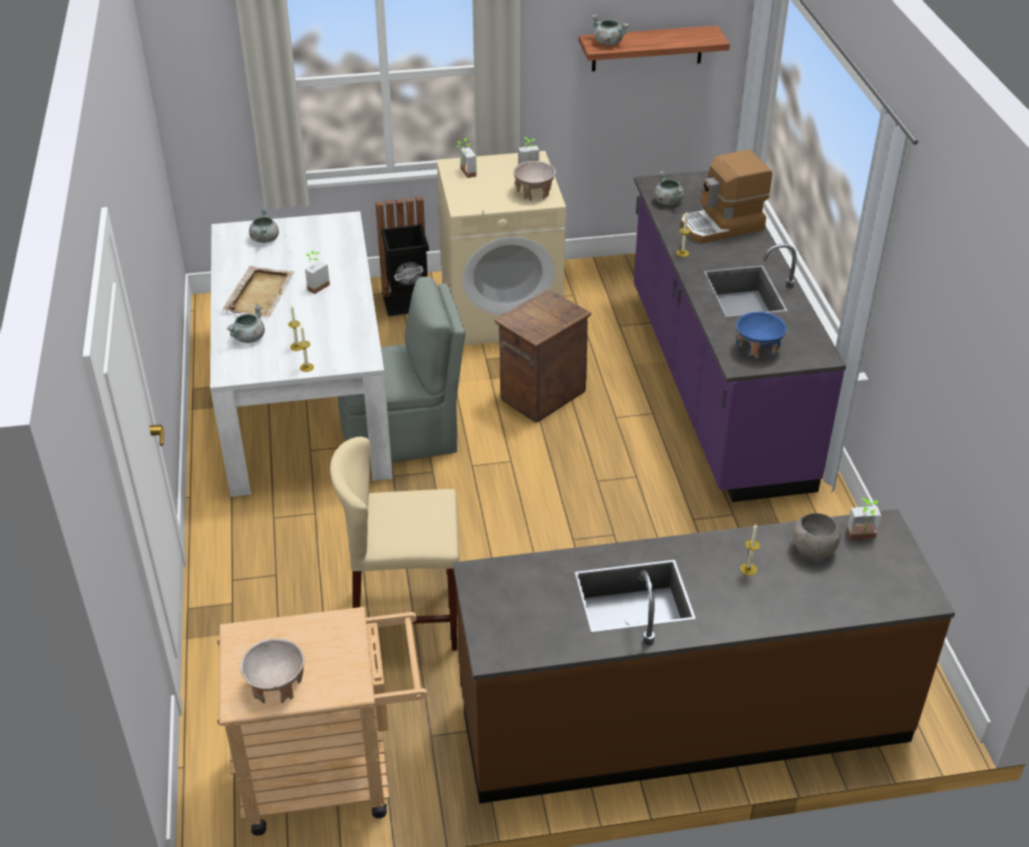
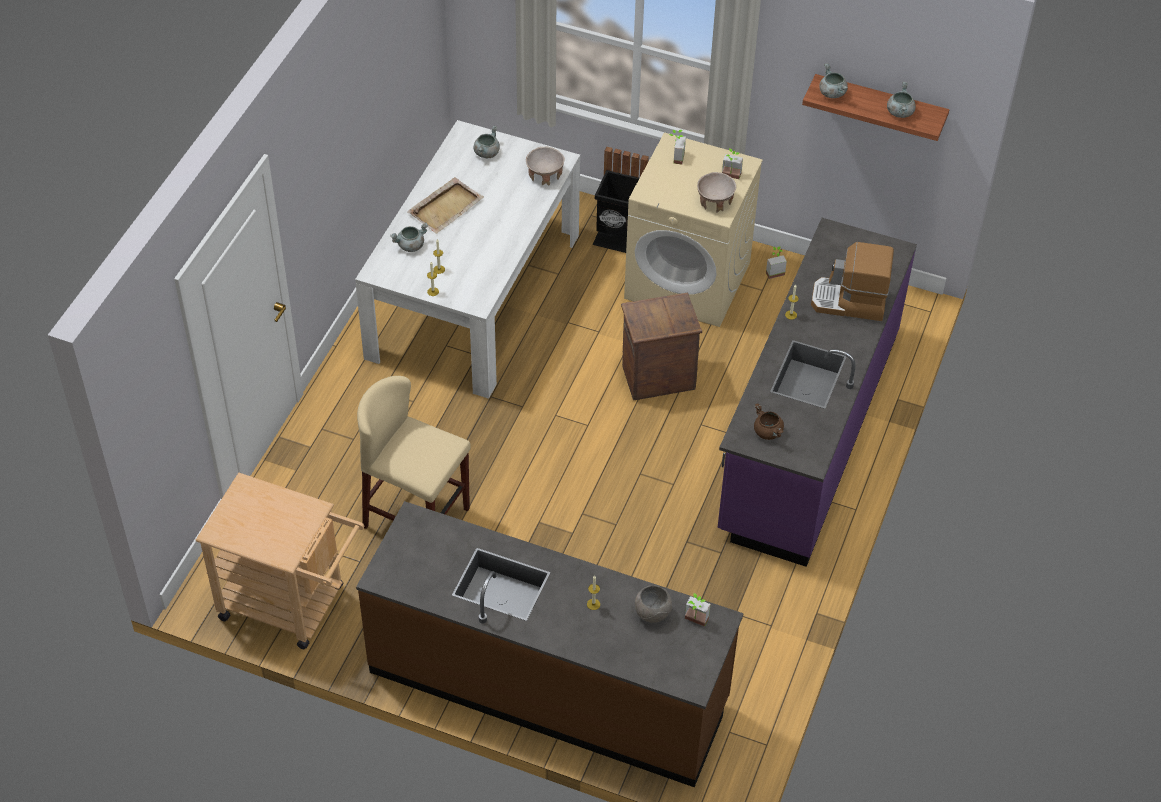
camera: 30 degrees right, 10 degrees up
beige bowl [240,638,304,703] -> beige bowl moved to [526,147,564,186]
potted plant [305,251,330,294] -> potted plant moved to [766,247,787,279]
grey chair [337,276,465,466] -> none
grey cooking pot [654,171,684,205] -> grey cooking pot moved to [887,82,916,118]
blue bowl [736,312,787,359] -> brown cooking pot [754,403,784,440]

